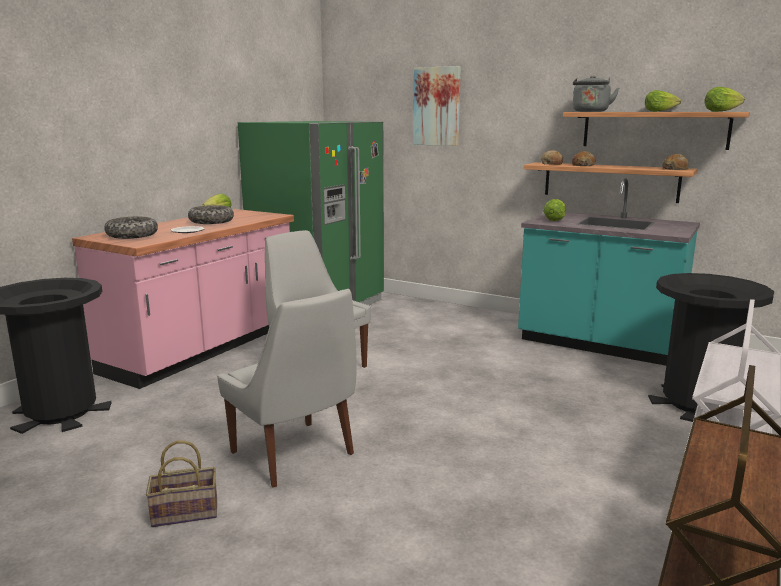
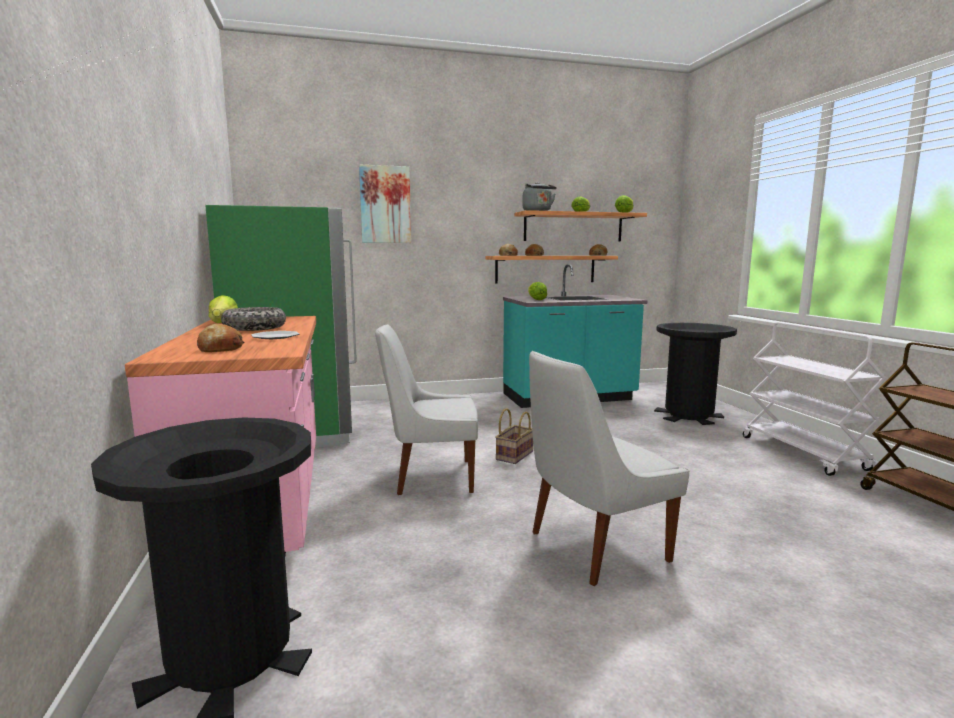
camera: 45 degrees left, 5 degrees down
bowl [104,216,158,239] -> bread [197,324,245,352]
basket [146,440,217,527] -> basket moved to [495,408,533,464]
white chair [217,289,356,488] -> white chair turned 150 degrees clockwise [529,351,689,586]

